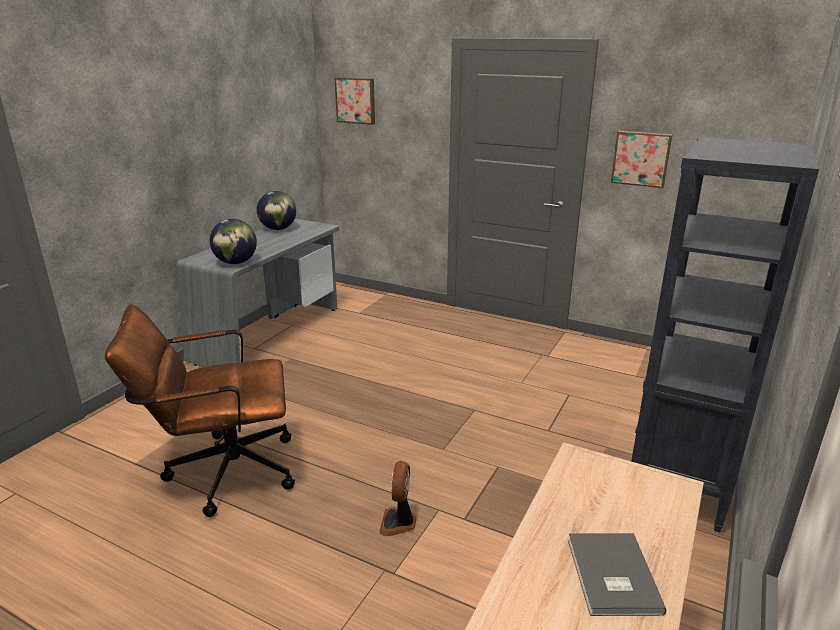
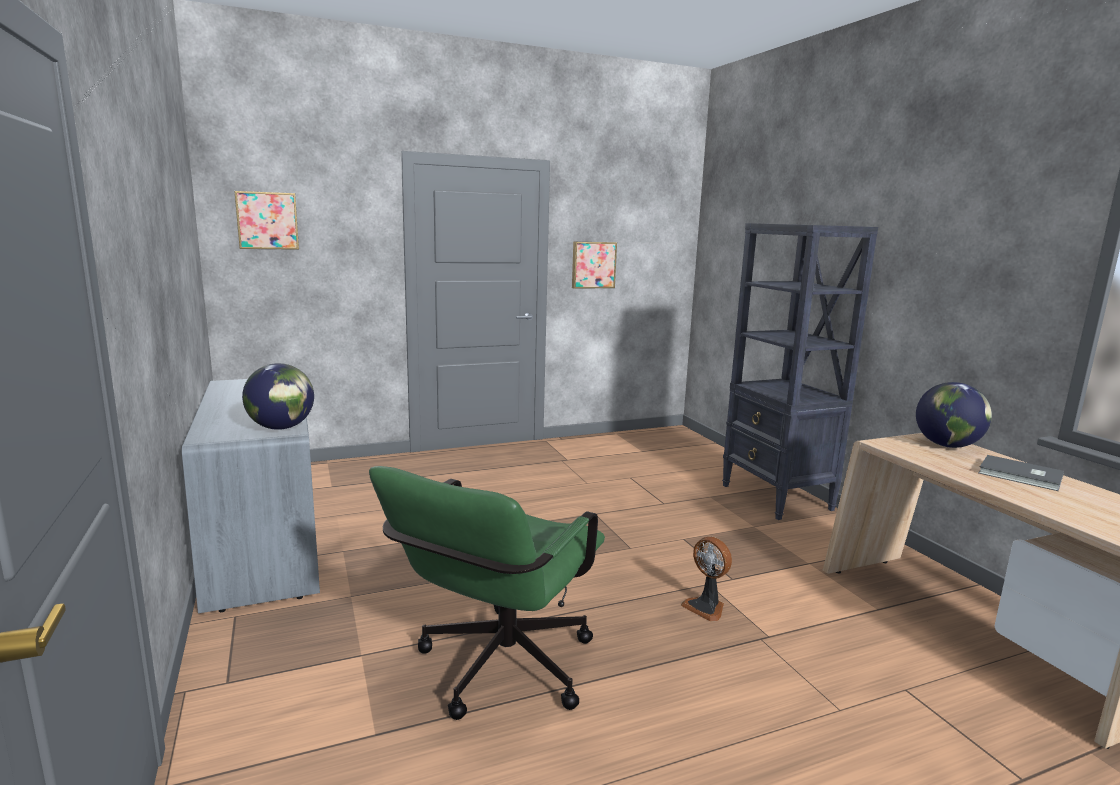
camera: 50 degrees left, 10 degrees down
brown office chair [105,304,295,517] -> green office chair [369,466,605,720]
globe [257,191,296,230] -> globe moved to [916,382,992,448]

